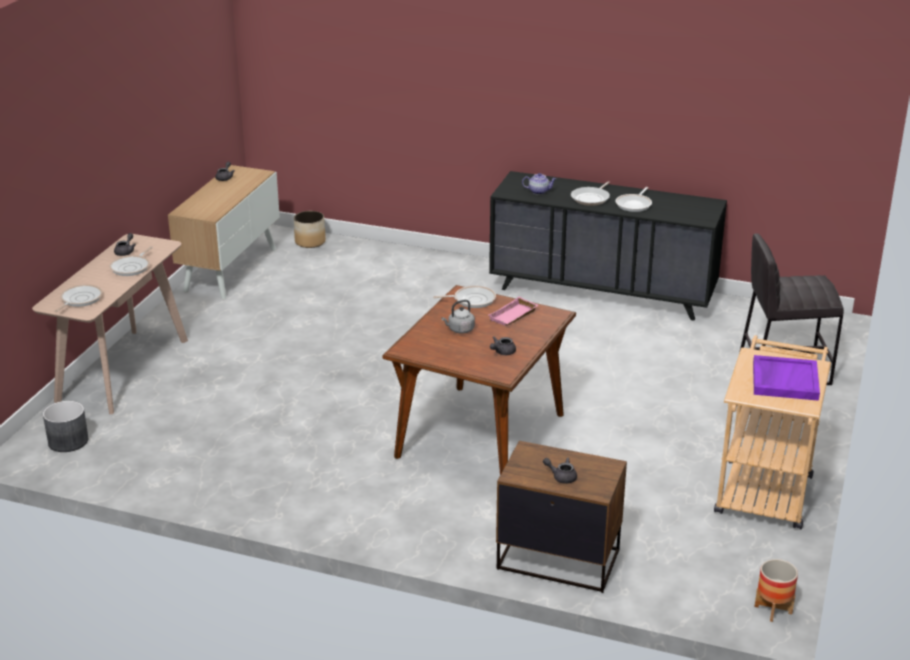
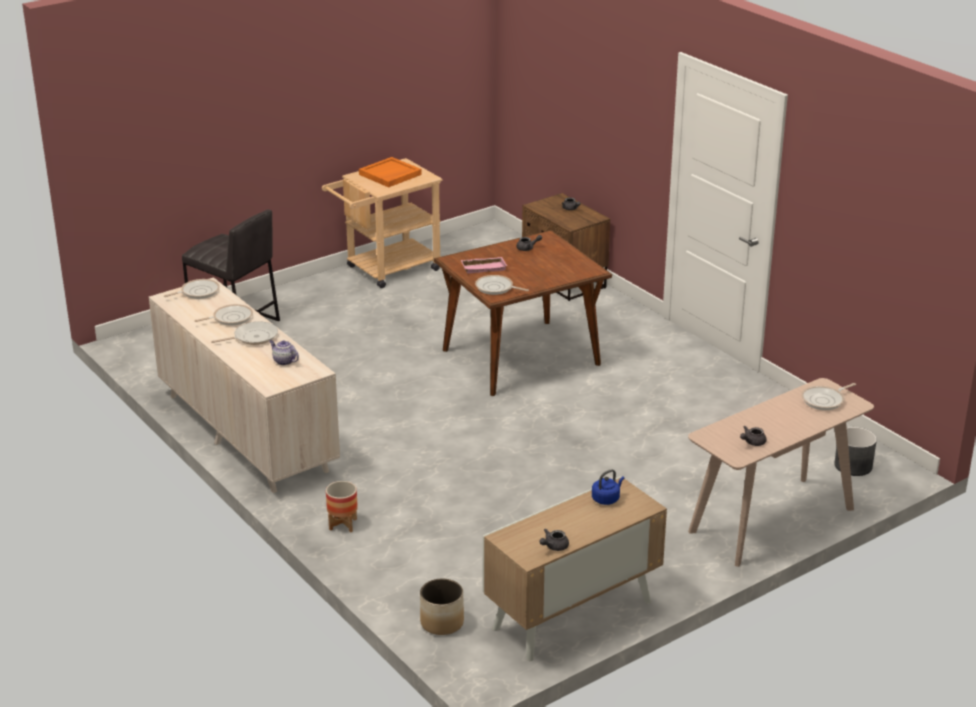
camera: 145 degrees left, 0 degrees up
frying pan [109,246,153,276] -> frying pan moved to [164,279,220,299]
grey kettle [442,300,475,334] -> none
black dresser [489,171,727,321] -> beige dresser [149,277,340,493]
purple tray [753,355,820,401] -> orange tray [359,157,422,188]
planter [755,559,798,622] -> planter moved to [326,481,358,532]
none -> blue kettle [592,469,624,505]

